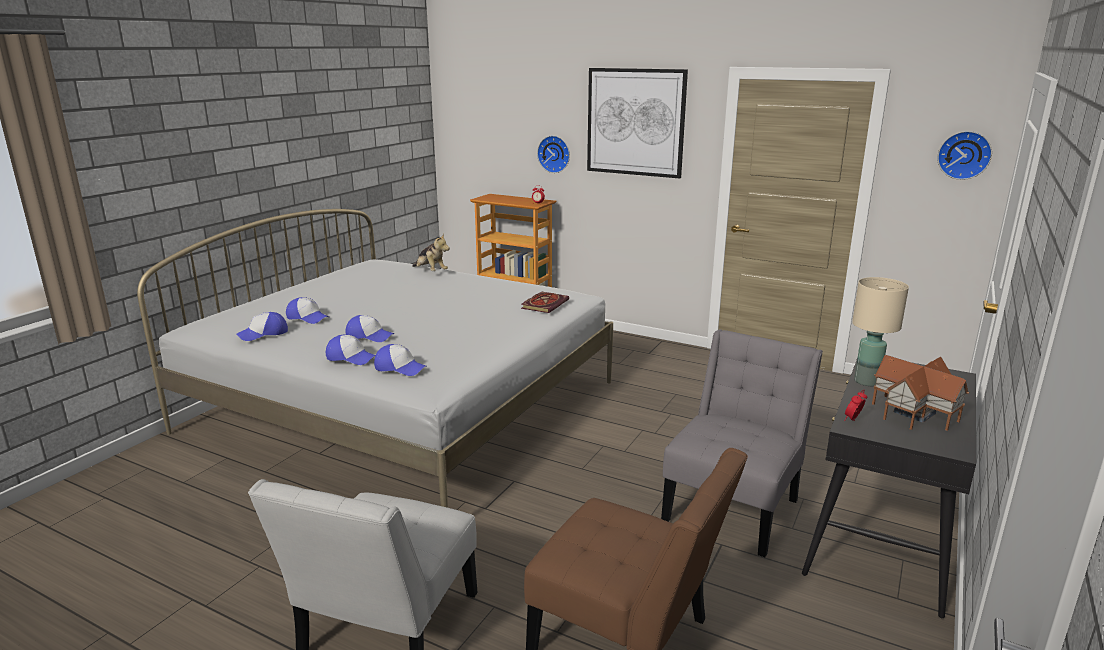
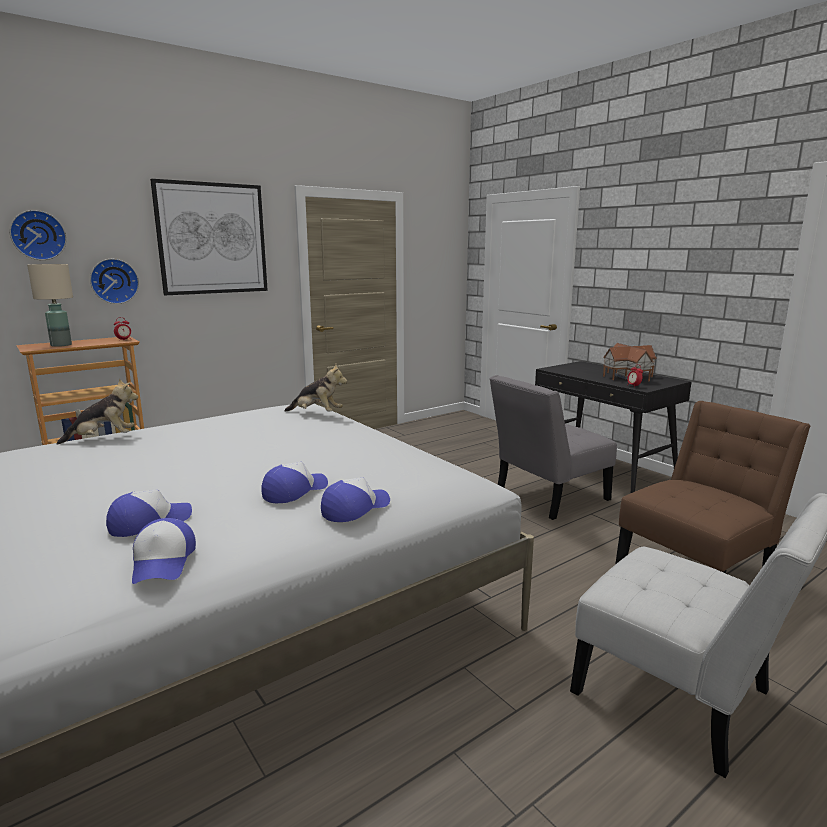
camera: 65 degrees left, 5 degrees down
cap [374,344,427,376] -> none
book [521,292,569,313] -> plush toy [285,364,347,412]
grey chair [661,329,823,557] -> grey chair turned 90 degrees counterclockwise [490,375,617,520]
beige table lamp [852,277,909,386] -> beige table lamp moved to [27,264,73,347]
wall clock [937,131,992,180] -> wall clock moved to [10,210,67,260]

